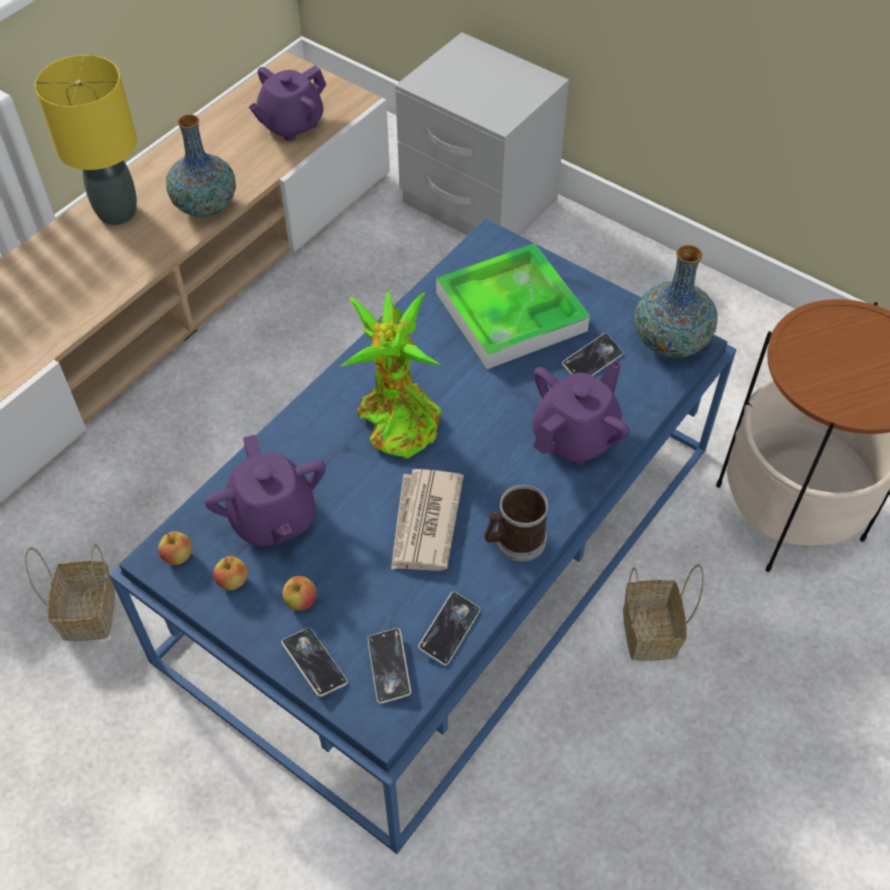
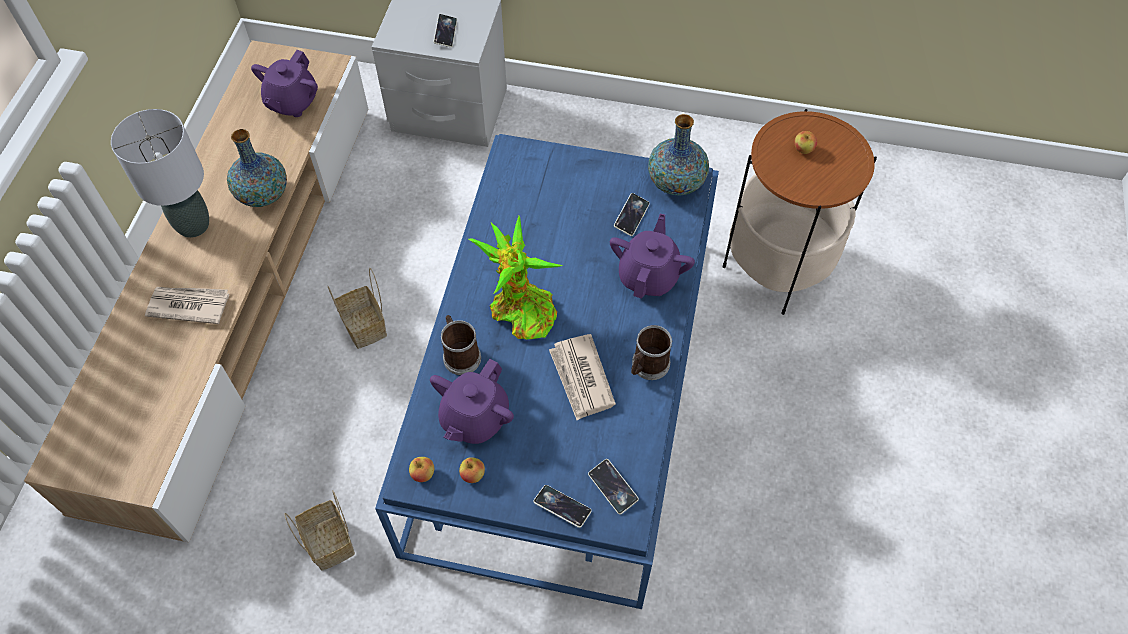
camera: 25 degrees left, 5 degrees up
yellow table lamp [35,55,137,225] -> grey table lamp [111,109,209,238]
purple teapot [205,435,326,546] -> purple teapot turned 75 degrees clockwise [430,359,514,444]
apple [282,576,316,611] -> apple moved to [794,131,817,154]
phone [418,592,480,665] -> phone moved to [433,14,457,48]
tray [436,243,590,369] -> none
basket [623,564,704,661] -> basket moved to [327,268,387,349]
none -> newspaper [145,287,229,324]
none -> mug [441,315,481,375]

